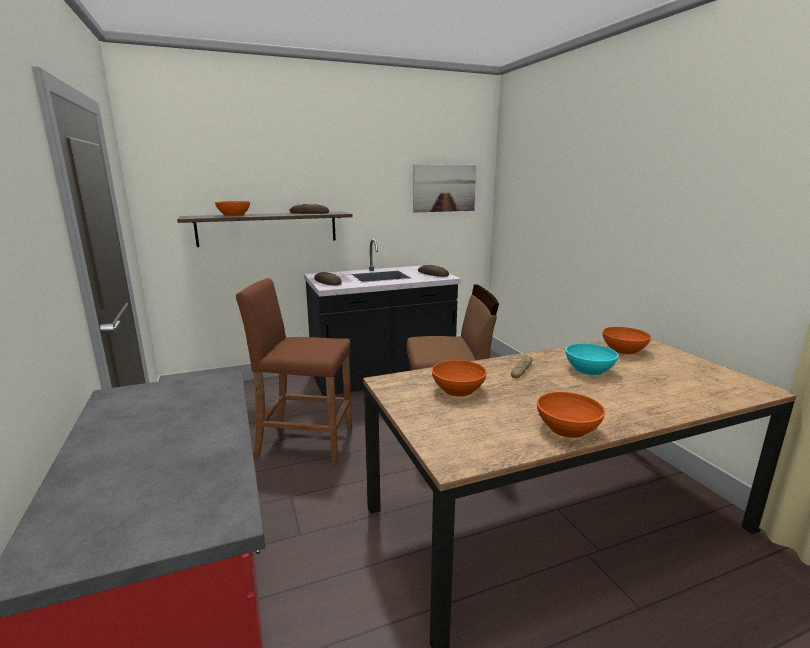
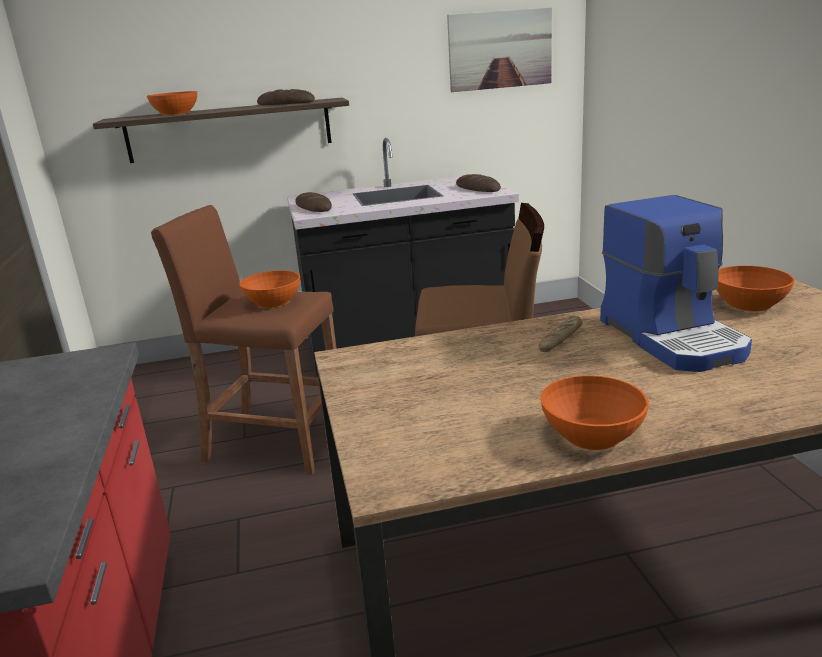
camera: 10 degrees right, 5 degrees up
orange bowl [432,360,487,397] -> orange bowl moved to [239,270,300,308]
turquoise bowl [565,343,619,375] -> coffee machine [600,195,752,372]

